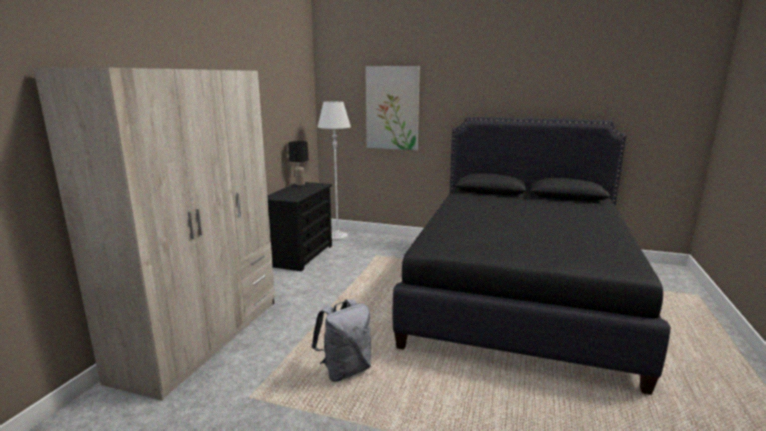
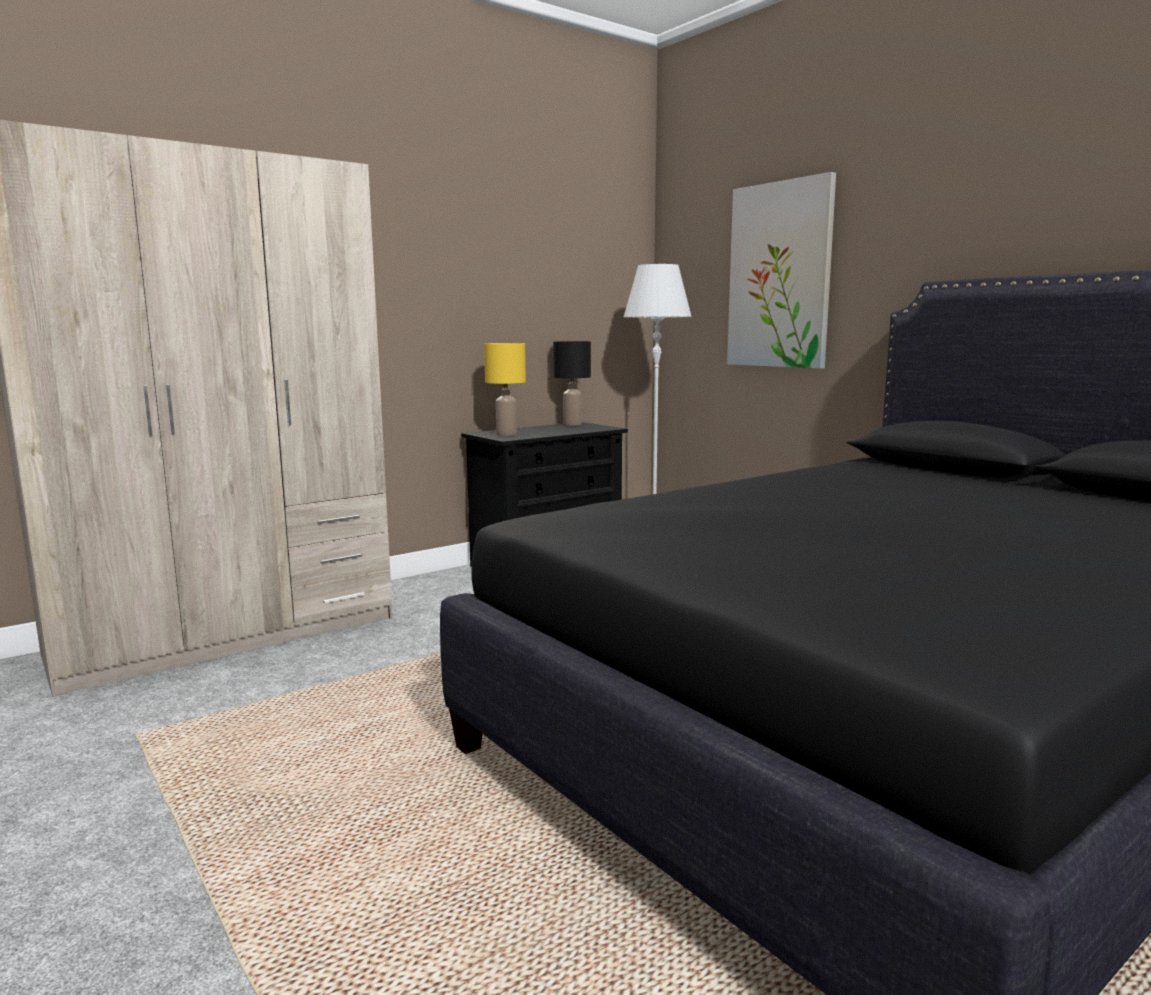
camera: 35 degrees right, 5 degrees down
grey backpack [311,299,371,382] -> none
none -> yellow table lamp [484,343,526,436]

